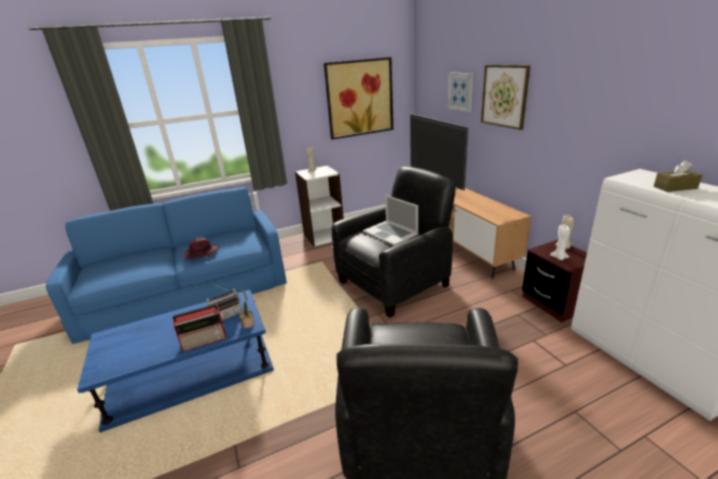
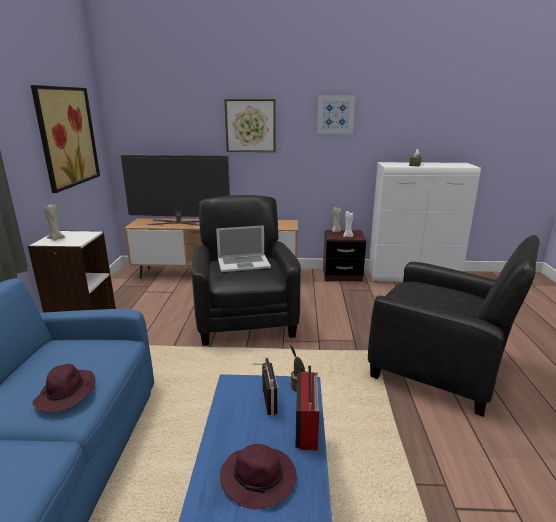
camera: 65 degrees left, 5 degrees down
picture [447,72,473,112] -> picture moved to [317,95,355,134]
none -> purple hat [220,444,297,509]

